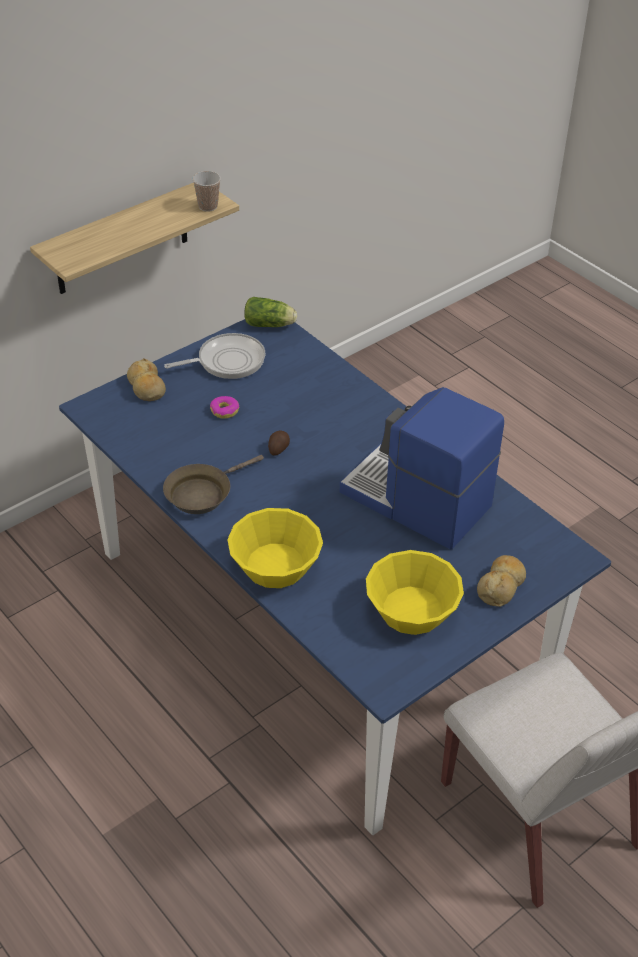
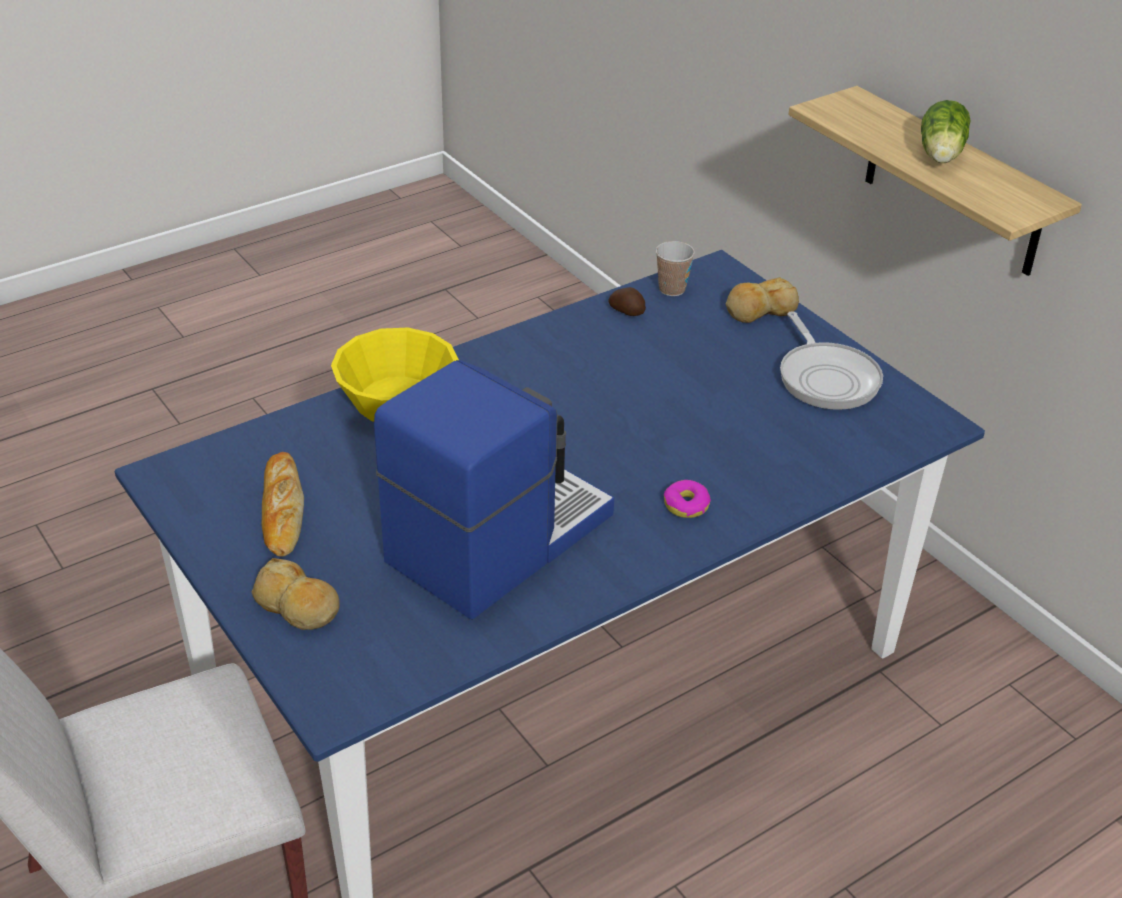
camera: 95 degrees right, 5 degrees down
brown frying pan [163,455,264,514] -> none
cup [192,171,221,211] -> cup moved to [656,241,695,296]
donut [210,396,240,419] -> donut moved to [664,480,711,518]
lettuce [244,297,297,327] -> lettuce moved to [921,100,971,163]
potato [268,431,290,456] -> potato moved to [608,287,646,316]
yellow bowl [366,550,464,635] -> bread [261,452,304,556]

